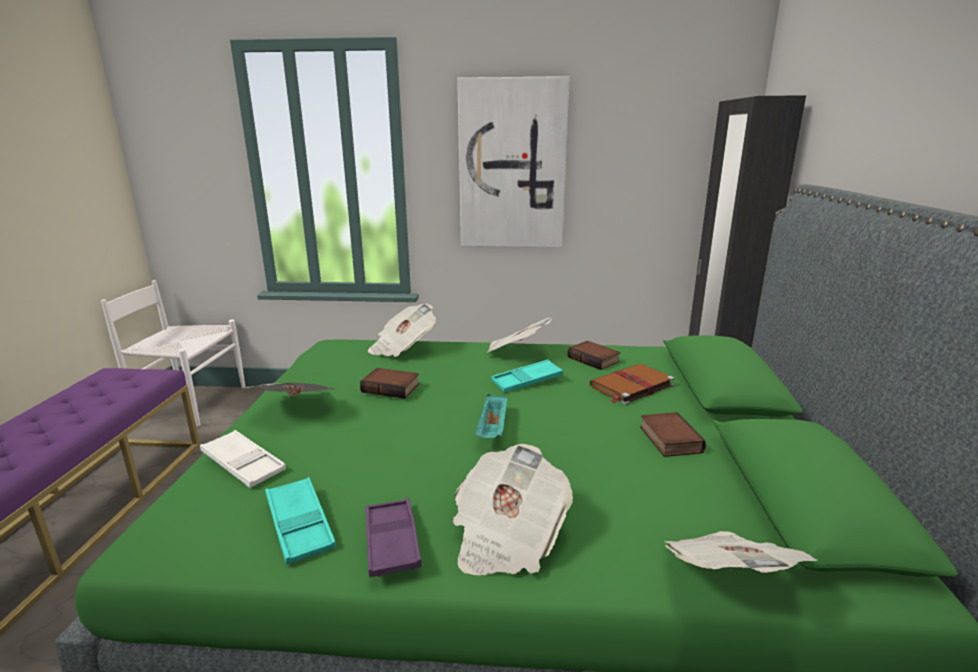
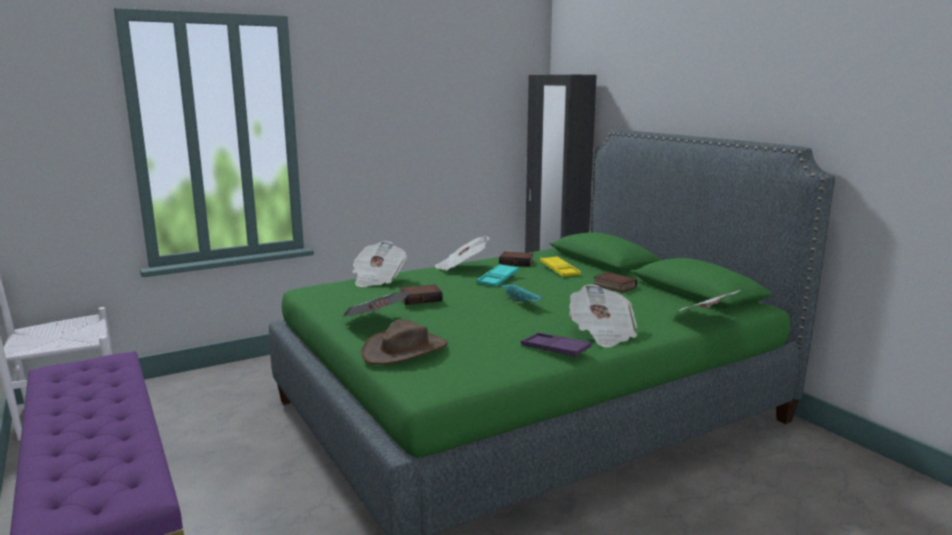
camera: 35 degrees left, 5 degrees down
white tray [200,430,286,488] -> brown hat [361,319,448,365]
turquoise tray [265,477,336,565] -> none
picture [457,76,570,247] -> none
brown book [590,364,675,405] -> yellow tray [540,256,581,277]

